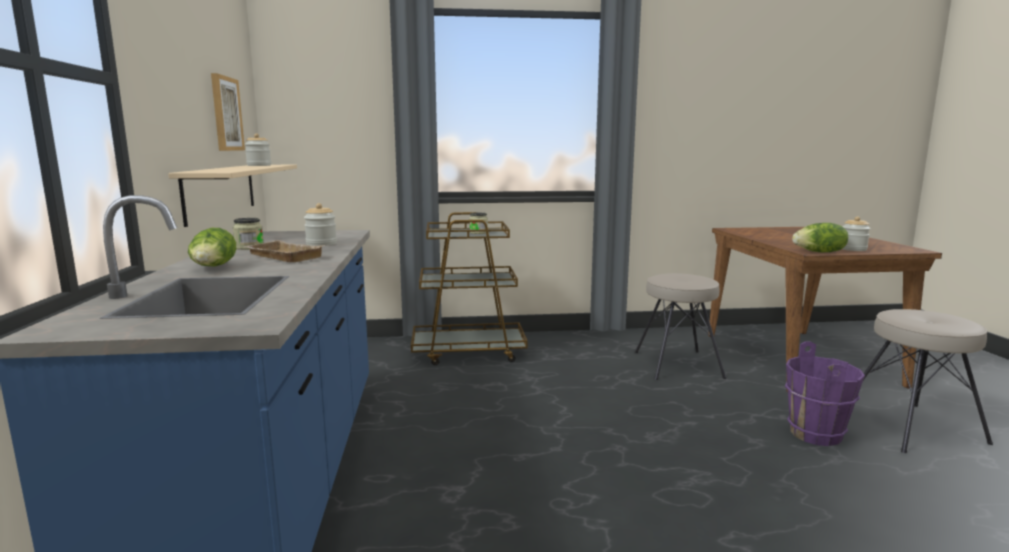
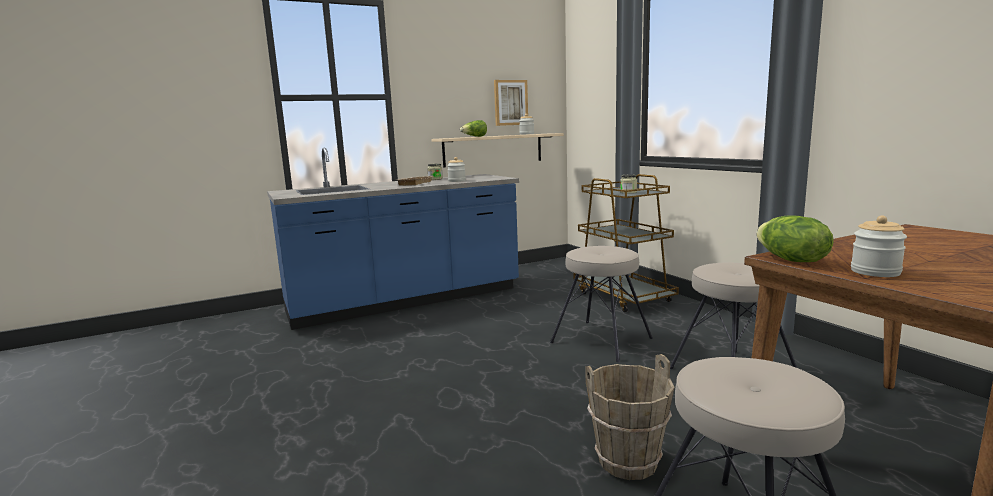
camera: 70 degrees right, 0 degrees up
lettuce [188,228,236,266] -> lettuce moved to [460,120,487,137]
purple bucket [785,341,865,446] -> brown bucket [586,354,675,480]
none -> beige stool [550,246,653,362]

